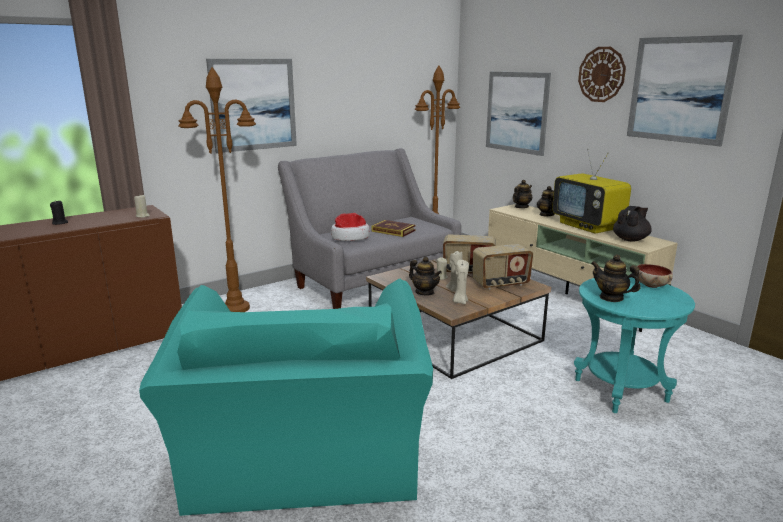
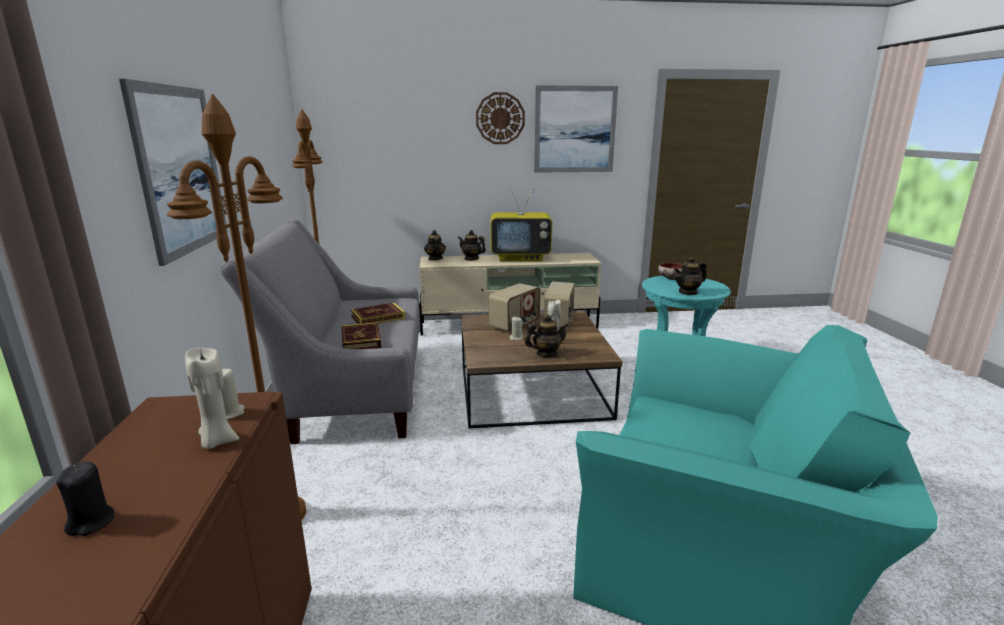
camera: 60 degrees left, 0 degrees up
hat [331,213,370,241] -> book [342,322,382,349]
beige candle [453,260,469,304] -> beige candle moved to [185,348,239,449]
picture [486,72,551,156] -> none
black teapot [613,206,652,242] -> none

